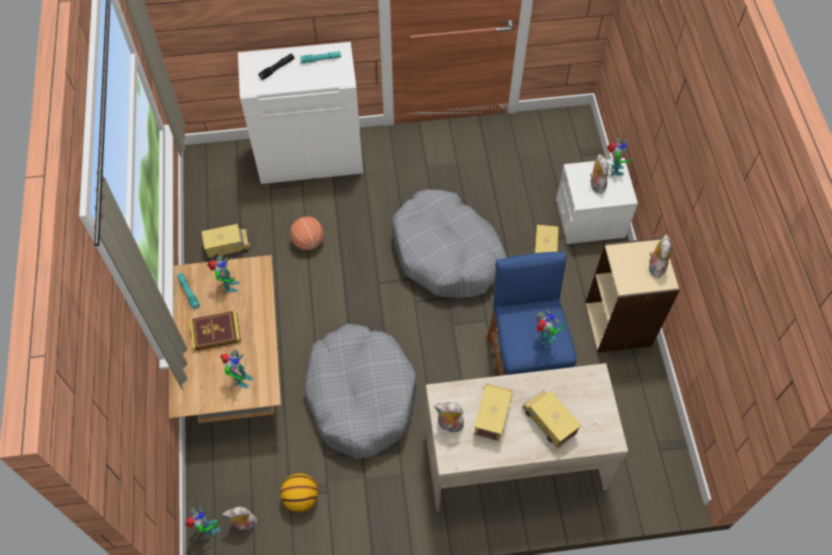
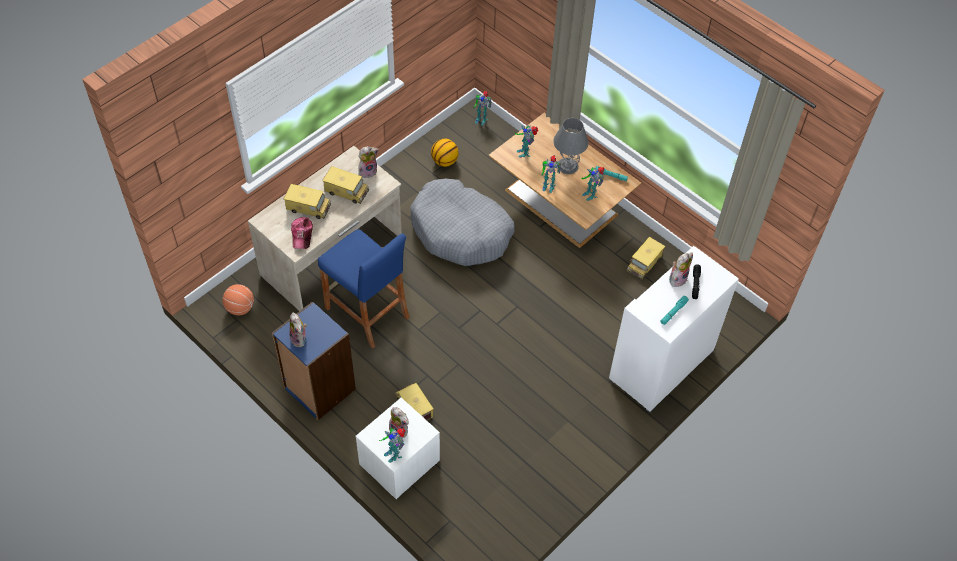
camera: 140 degrees right, 5 degrees down
book [190,311,241,352] -> grey table lamp [553,118,589,174]
plush toy [222,506,257,530] -> plush toy moved to [669,252,693,287]
basketball [290,216,324,250] -> basketball moved to [222,284,254,315]
grey dog bed [392,189,507,298] -> none
toy truck [474,383,513,441] -> toy truck turned 45 degrees counterclockwise [322,166,369,204]
toy robot [535,308,565,348] -> toy robot moved to [541,155,561,193]
beige bookcase [586,237,680,353] -> blue bookcase [272,301,356,420]
none -> cap [291,217,313,249]

